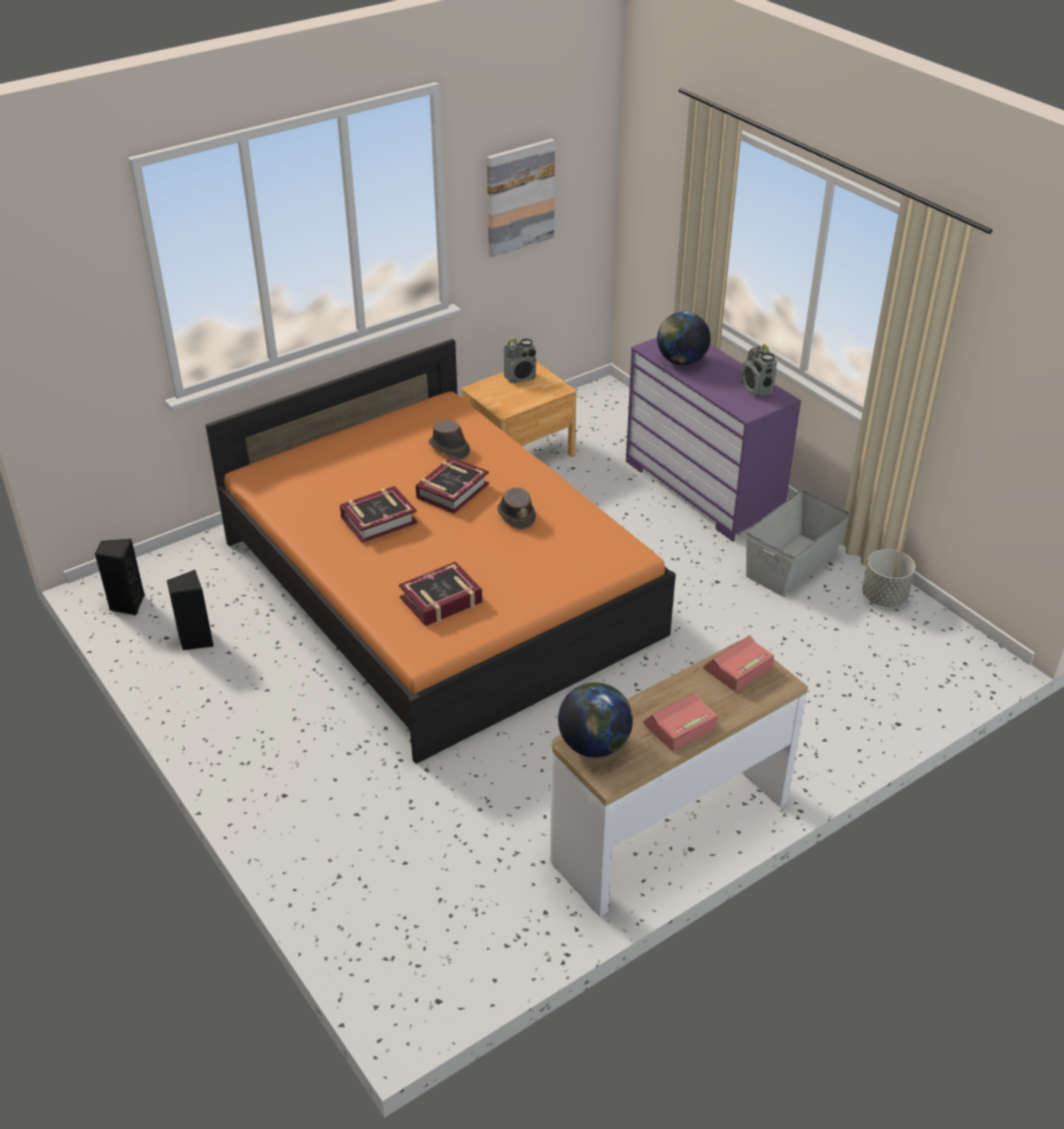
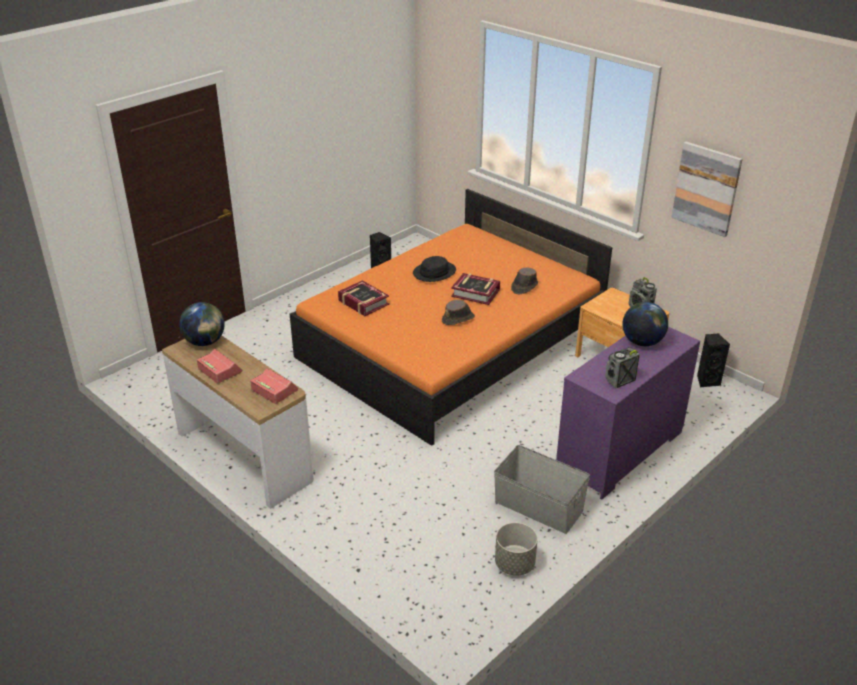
camera: 80 degrees right, 5 degrees down
black speaker [95,538,145,615] -> black speaker moved to [697,333,730,387]
book [340,486,418,543] -> black hat [413,256,456,282]

